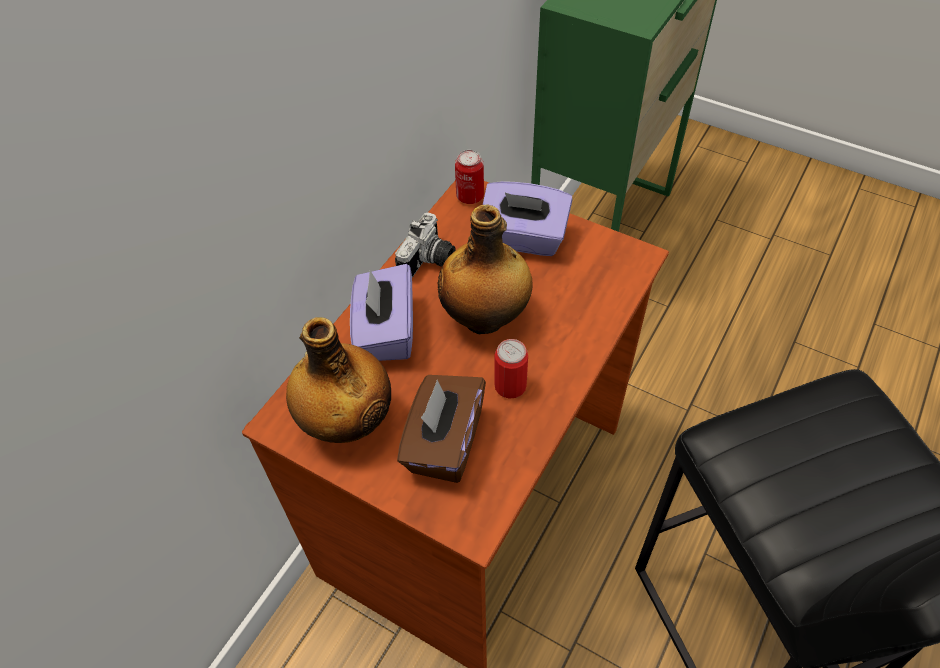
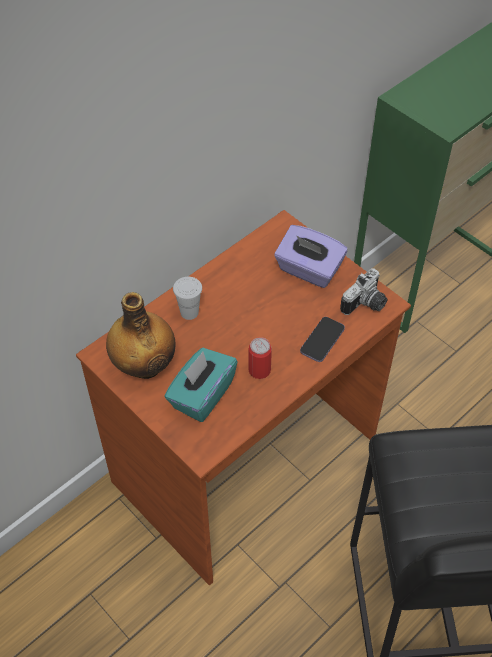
camera: 15 degrees right, 0 degrees up
purple tissue box [350,264,413,361] -> white cup [173,277,202,320]
camera [395,212,455,278] -> camera moved to [340,269,387,315]
brown tissue box [397,375,486,483] -> turquoise tissue box [165,348,238,422]
bottle [437,205,532,335] -> none
can [455,150,484,204] -> none
none -> phone [300,317,345,362]

